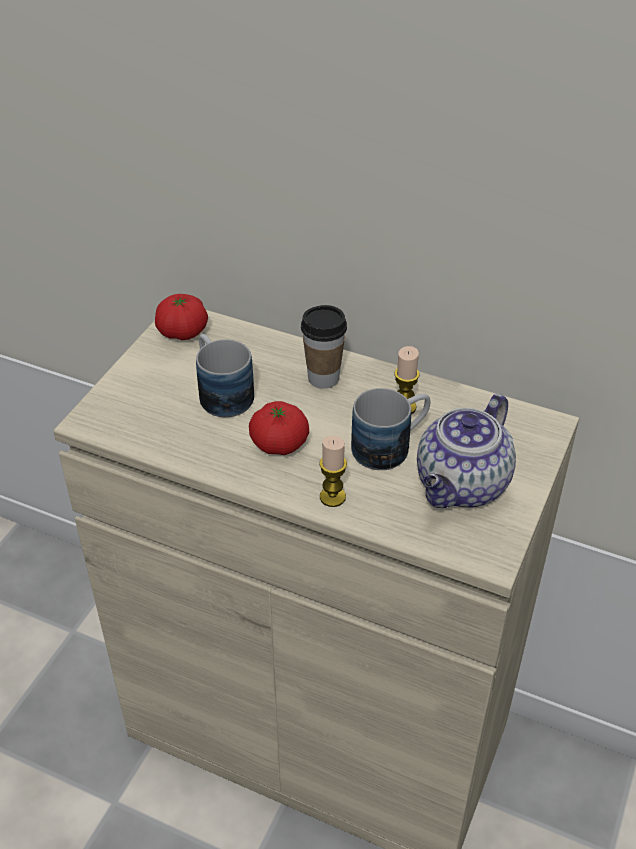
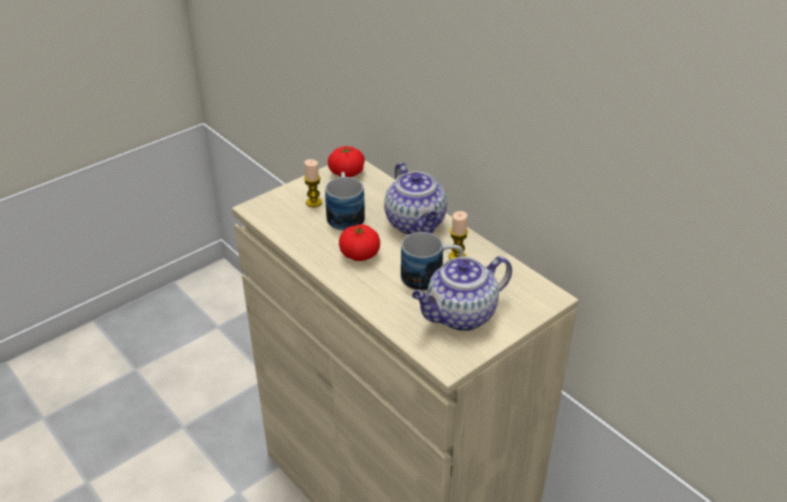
camera: 25 degrees right, 5 degrees down
cup [301,305,347,389] -> teapot [384,162,447,235]
candle [319,436,347,507] -> candle moved to [304,159,322,208]

